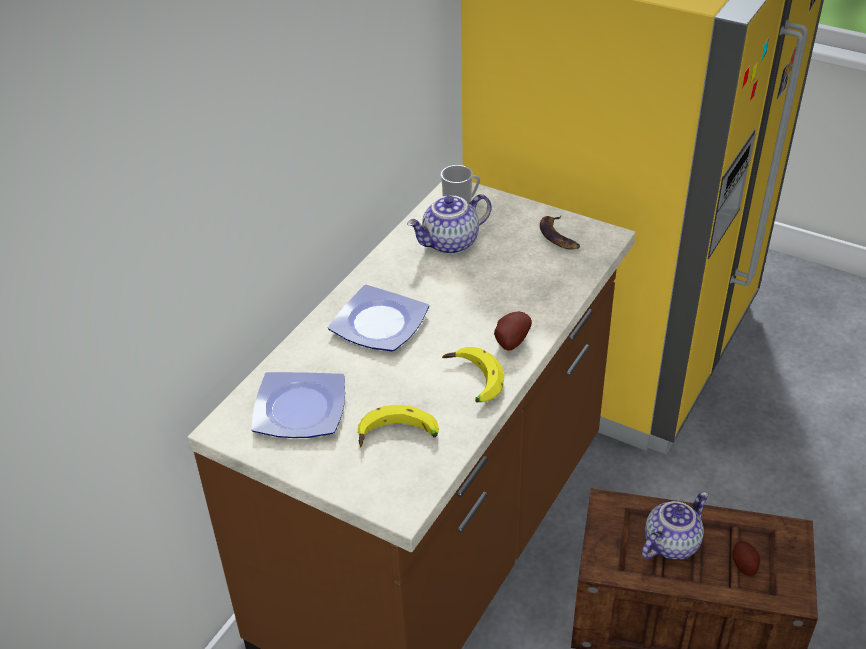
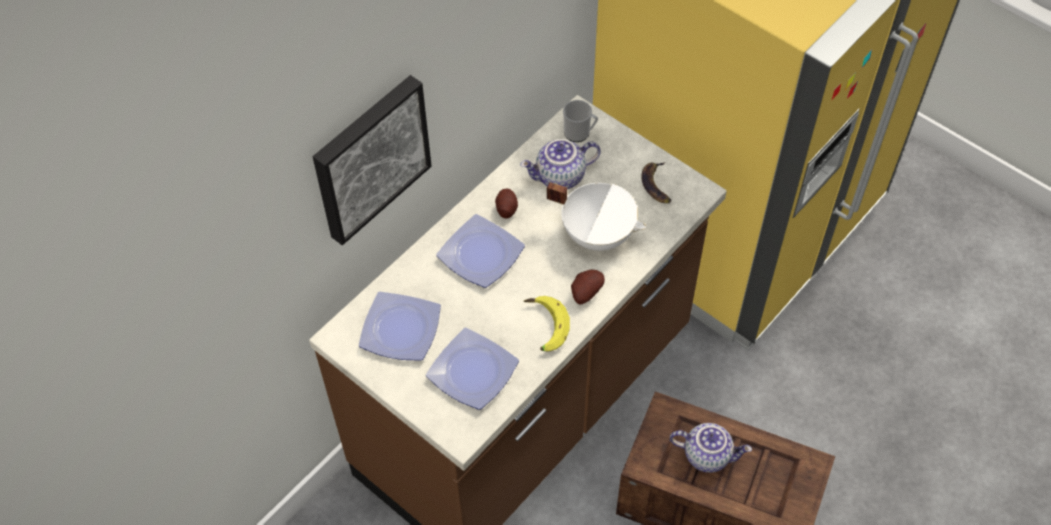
camera: 10 degrees right, 15 degrees up
banana [358,405,439,447] -> plate [426,328,519,410]
teapot [642,492,709,560] -> teapot turned 45 degrees clockwise [670,423,752,473]
potato [732,541,760,576] -> potato moved to [495,188,518,218]
none -> picture [313,75,432,245]
none -> white cooking pot [547,182,646,251]

